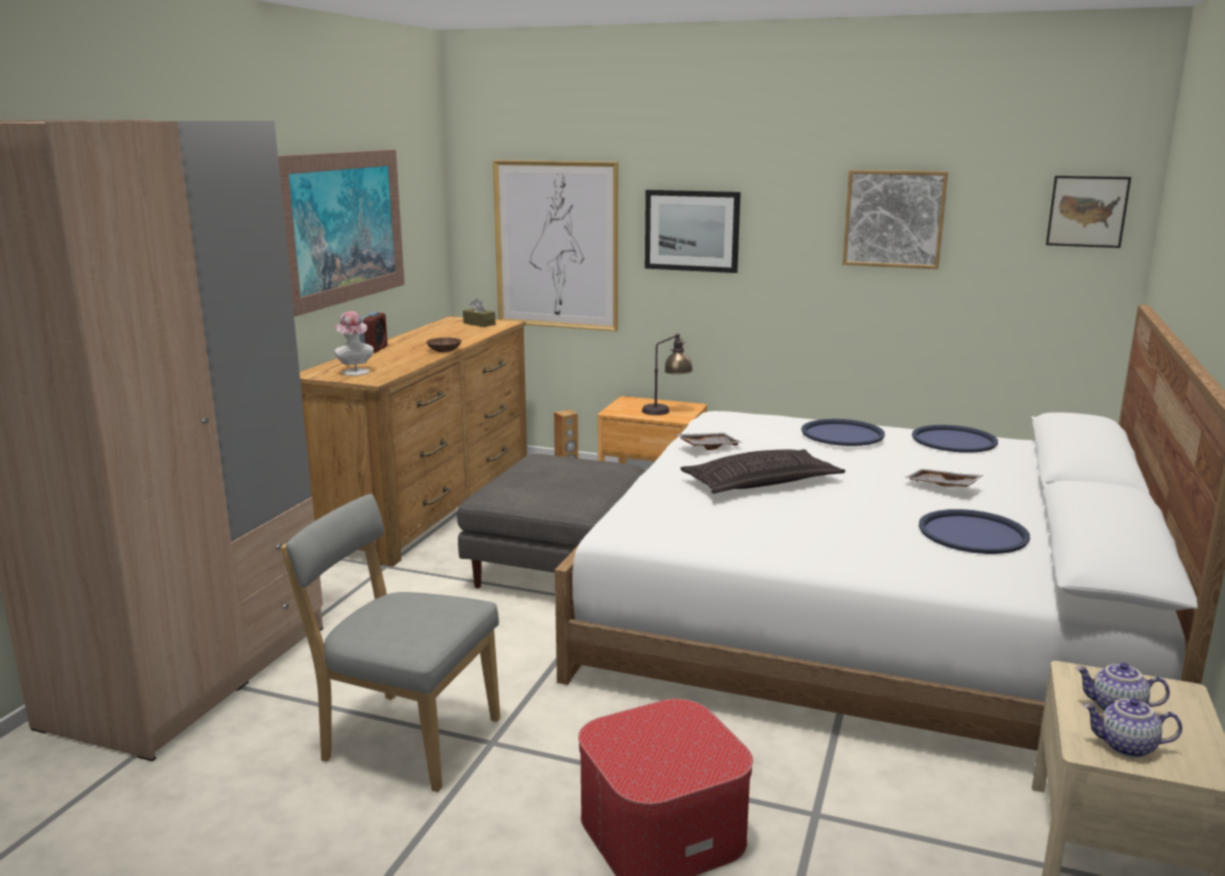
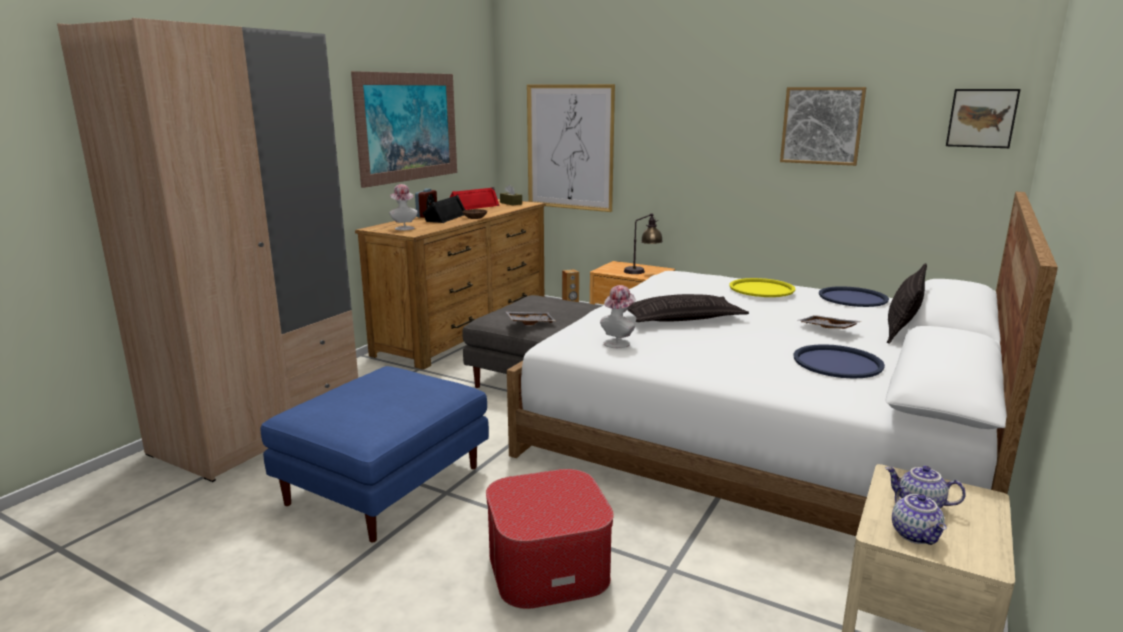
camera: 10 degrees right, 0 degrees up
grey chair [280,494,500,792] -> blue ottoman [261,366,489,543]
picture [645,190,741,273] -> none
grey tray [676,433,743,450] -> grey tray moved to [505,311,555,325]
blue tray [801,419,885,446] -> yellow tray [729,278,795,297]
teapot [1083,698,1182,758] -> teapot turned 120 degrees counterclockwise [892,486,947,545]
none -> black speaker [422,195,465,223]
none -> red speaker [449,187,500,210]
none -> hat [600,285,636,348]
none -> pillow [887,263,927,344]

